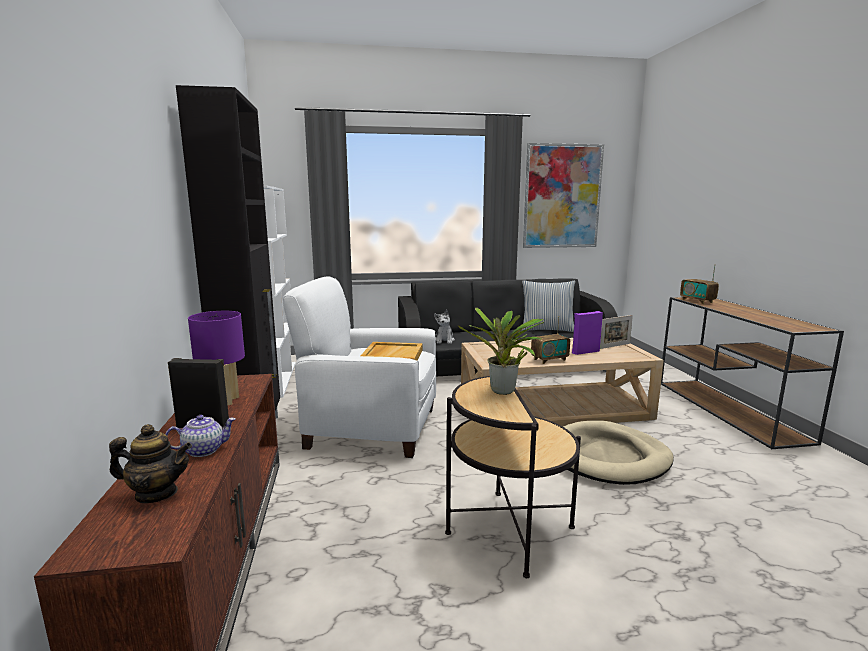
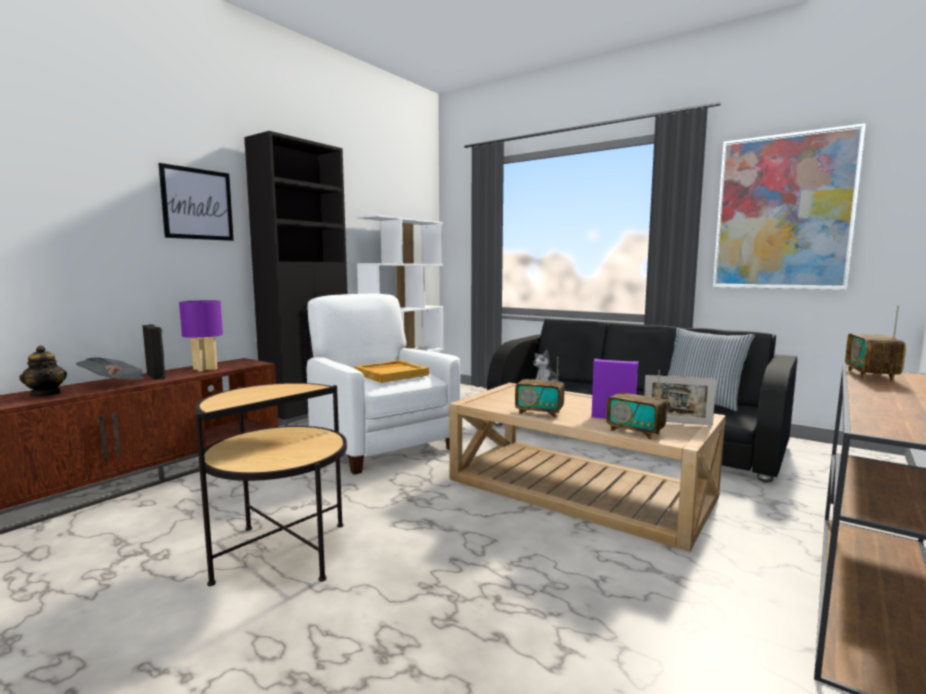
camera: 45 degrees right, 5 degrees down
teapot [165,415,236,457] -> newspaper [76,357,145,379]
potted plant [458,308,544,395] -> none
beige dog bed [563,420,674,485] -> none
none -> picture [158,163,234,241]
none -> radio [606,370,667,440]

